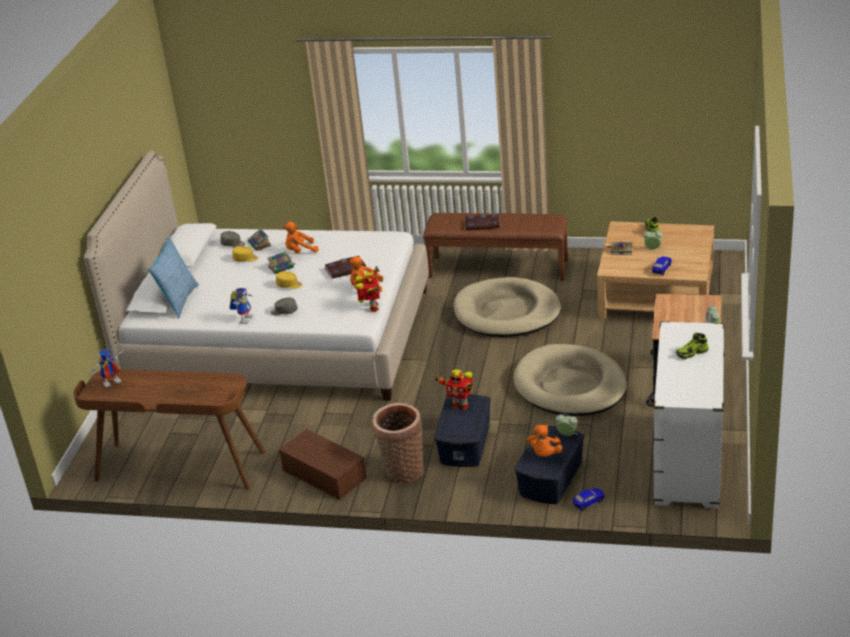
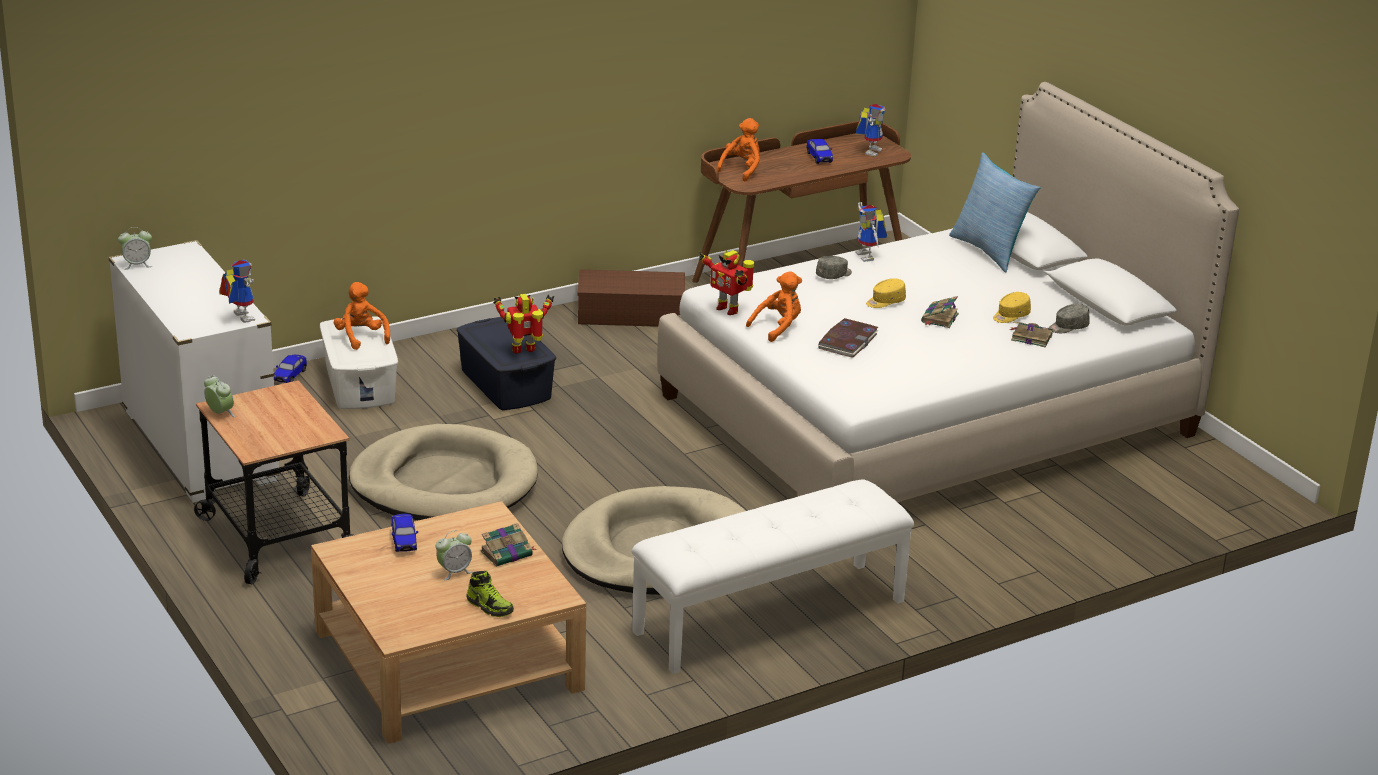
camera: 135 degrees right, 5 degrees down
orange plush toy [283,222,319,253] -> orange plush toy moved to [716,118,760,181]
basket [373,403,423,483] -> none
brown bench [423,213,568,281] -> white bench [632,479,914,674]
book [464,214,501,230] -> none
blue storage box [514,425,584,504] -> white storage box [320,316,398,409]
alarm clock [556,414,577,436] -> alarm clock moved to [118,227,152,270]
shoe [676,332,709,359] -> none
none -> toy robot [219,260,255,323]
none -> toy car [806,139,833,164]

